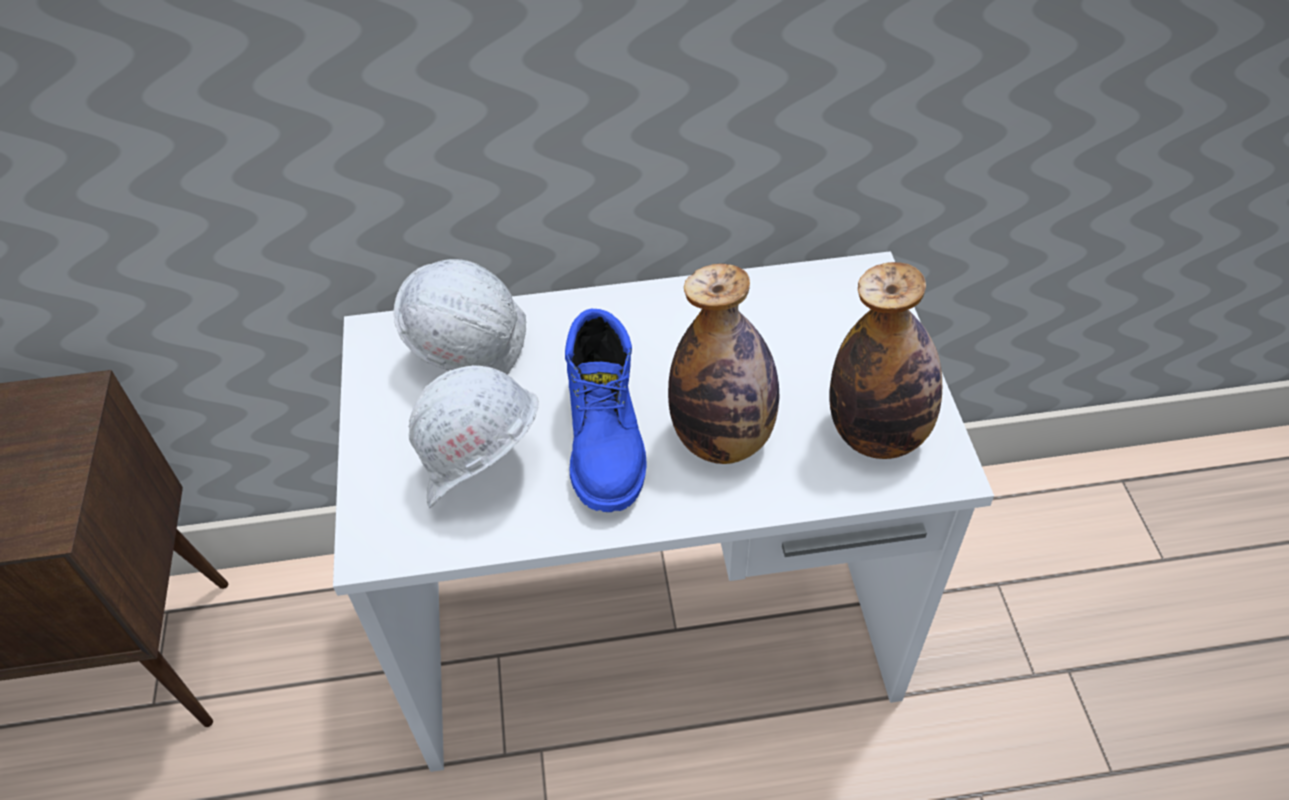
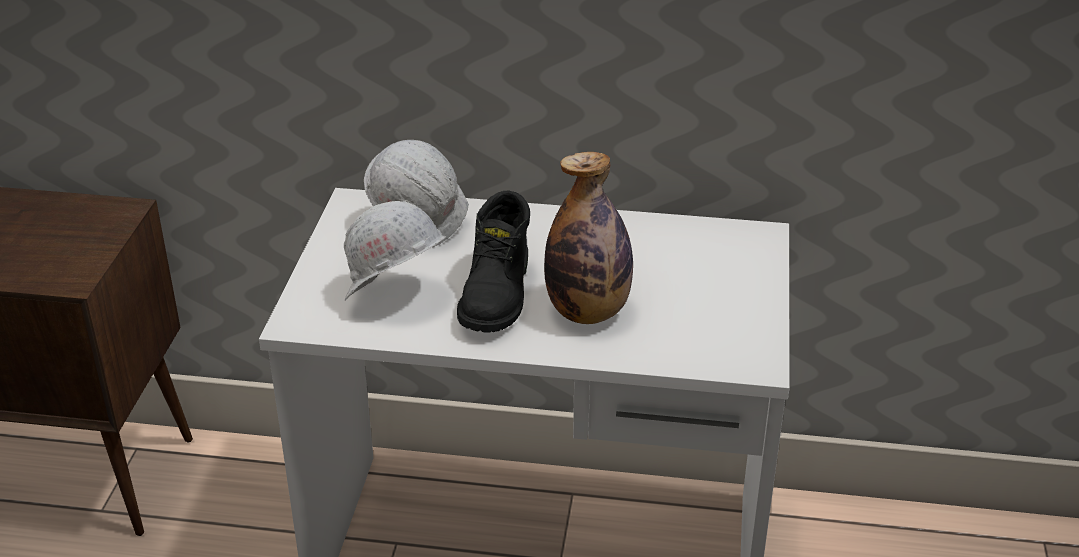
camera: 15 degrees right, 15 degrees down
blue boot [565,309,646,512] -> black boot [457,191,530,333]
bottle [829,262,942,459] -> none

